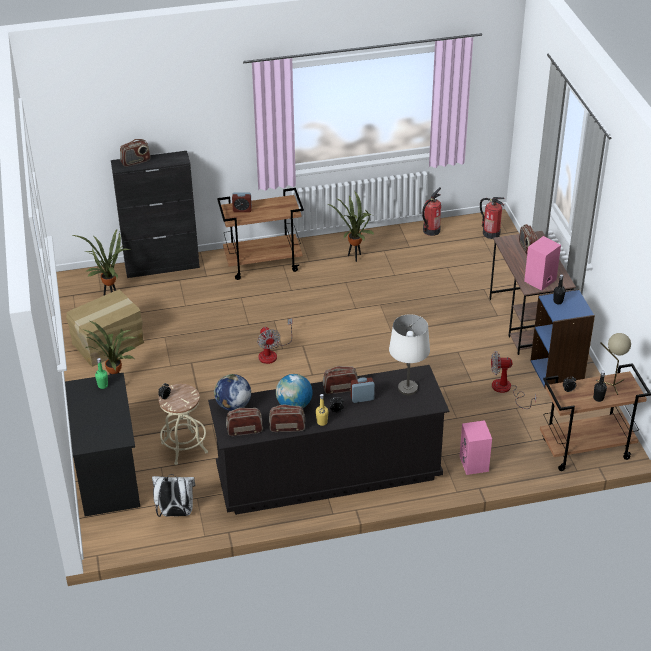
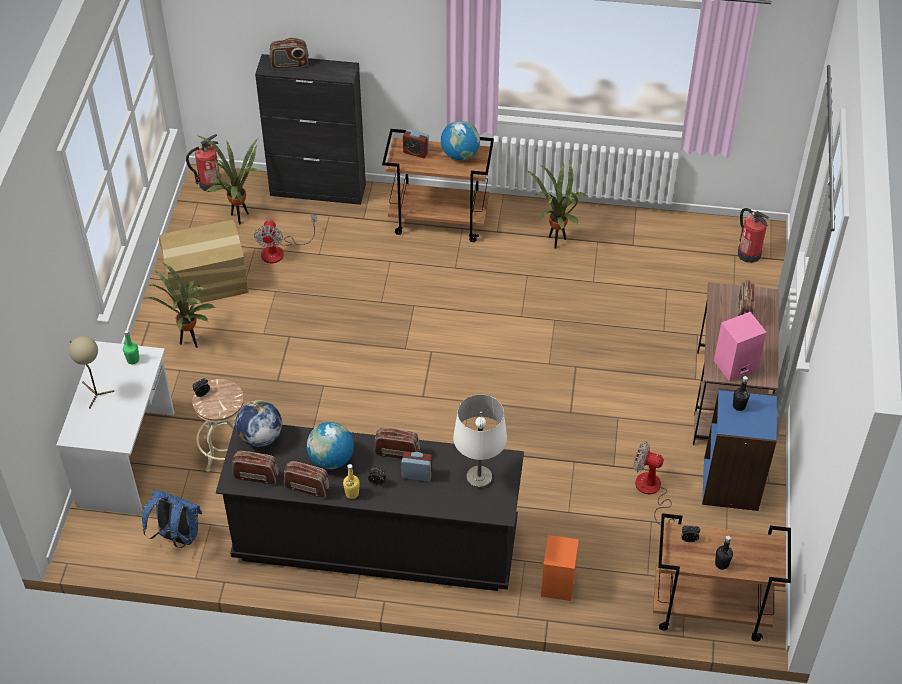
camera: 20 degrees right, 10 degrees up
black desk [65,373,140,516] -> white desk [56,341,174,515]
white backpack [152,474,195,517] -> blue backpack [142,490,202,548]
fan [257,318,293,364] -> fan moved to [254,215,317,263]
fire extinguisher [422,187,441,236] -> fire extinguisher moved to [186,134,221,192]
pink speaker [460,420,492,475] -> orange speaker [541,535,579,601]
beige table lamp [596,333,631,395] -> beige table lamp moved to [69,336,114,409]
none -> globe [441,121,480,160]

